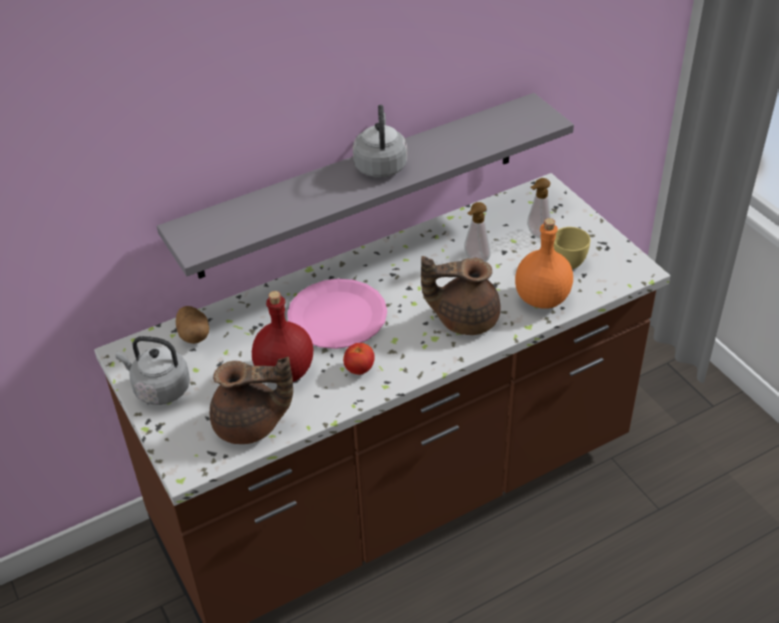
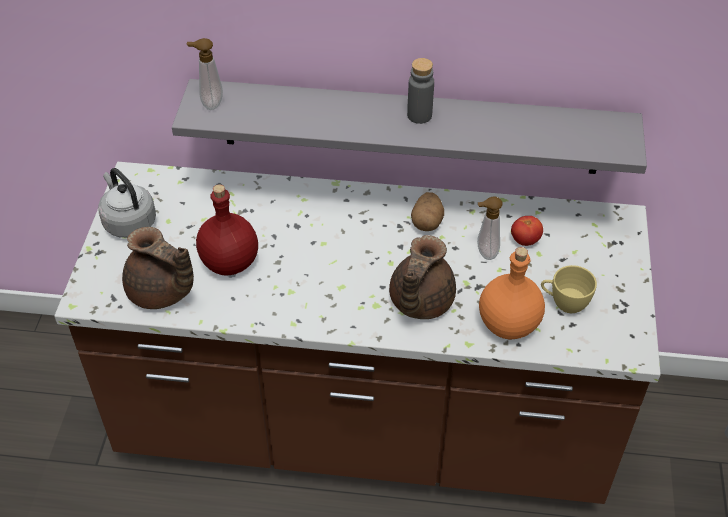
camera: 35 degrees right, 5 degrees up
potato [176,306,209,344] -> potato moved to [411,192,444,231]
pink plate [287,279,387,349] -> none
tomato [343,343,375,375] -> tomato moved to [511,216,543,246]
grey kettle [353,105,407,178] -> grey bottle [407,58,434,124]
brown teapot [421,256,500,335] -> brown teapot turned 105 degrees counterclockwise [389,235,456,319]
soap dispenser [527,178,551,239] -> soap dispenser moved to [187,38,223,110]

